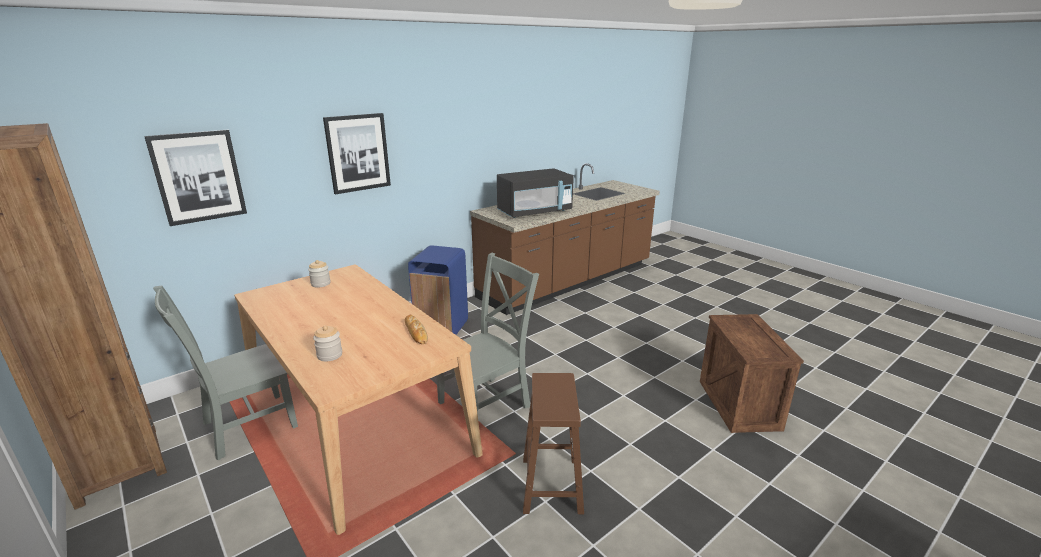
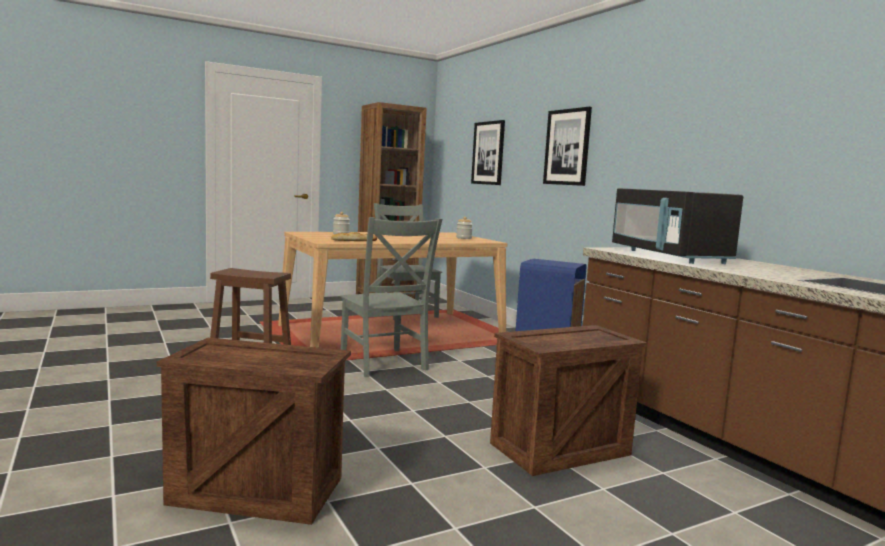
camera: 100 degrees right, 15 degrees down
none -> crate [490,325,647,476]

